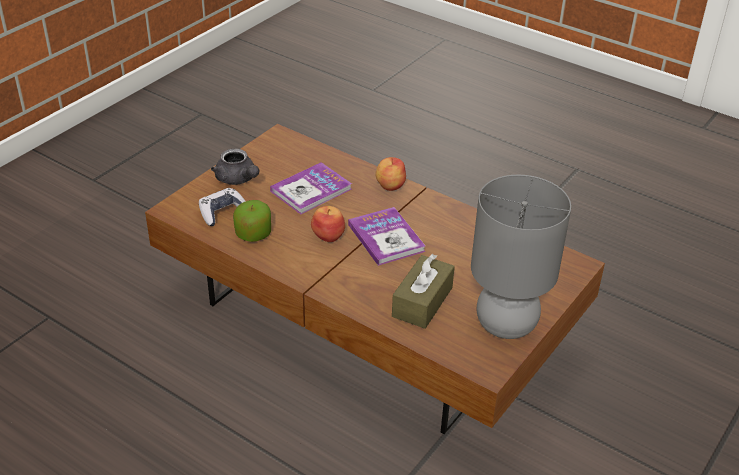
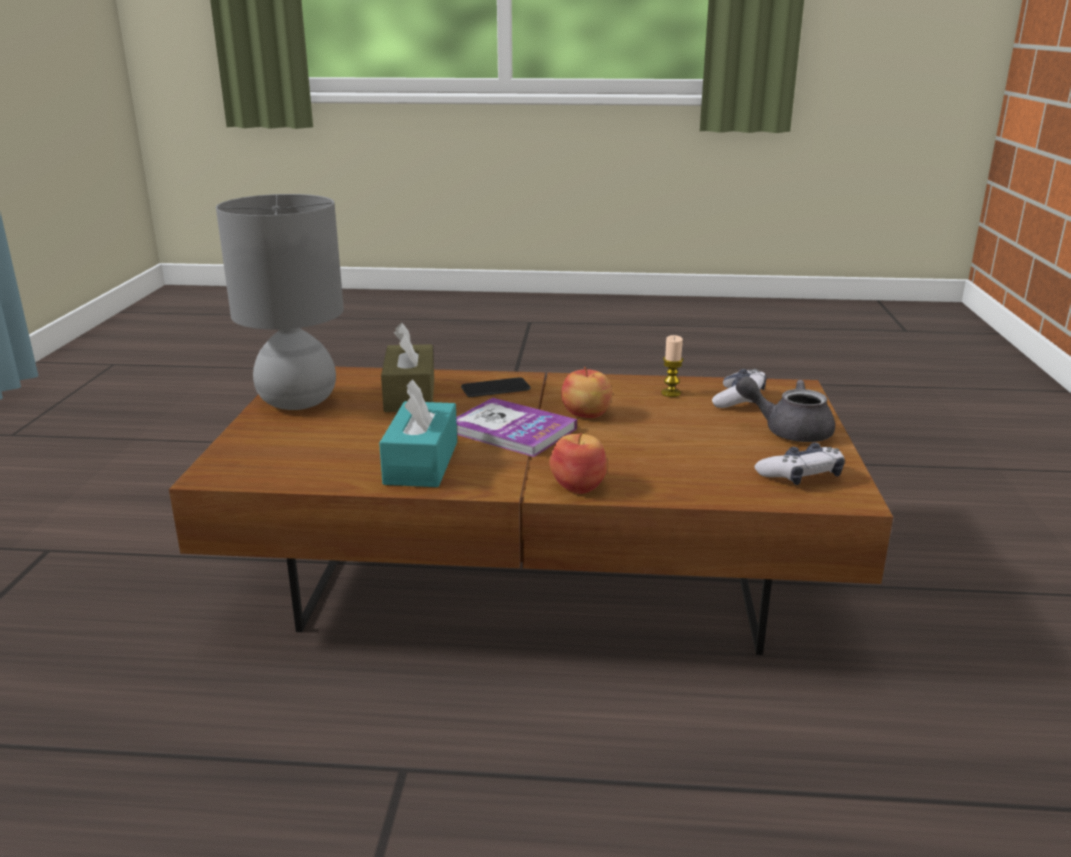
camera: 150 degrees right, 15 degrees down
apple [233,200,271,242] -> candle [661,335,684,397]
book [270,162,352,214] -> none
none -> turquoise tissue box [379,379,457,487]
none -> phone [461,377,531,397]
none -> game controller [755,443,845,485]

